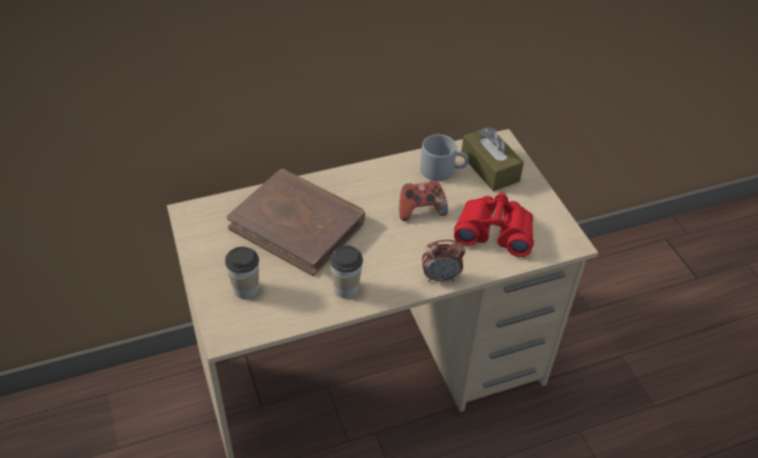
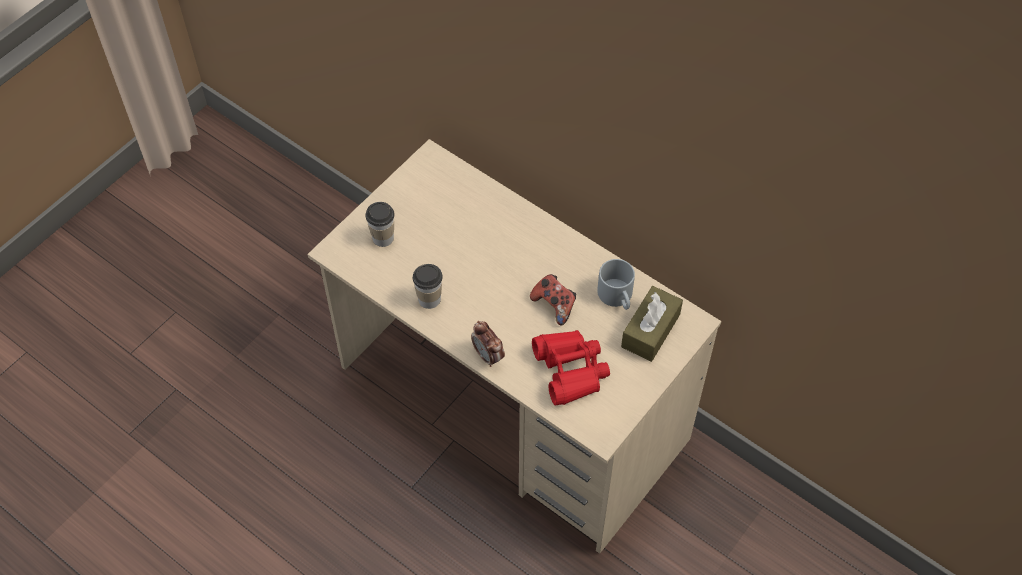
camera: 60 degrees right, 10 degrees up
brown book [227,169,365,276] -> none

